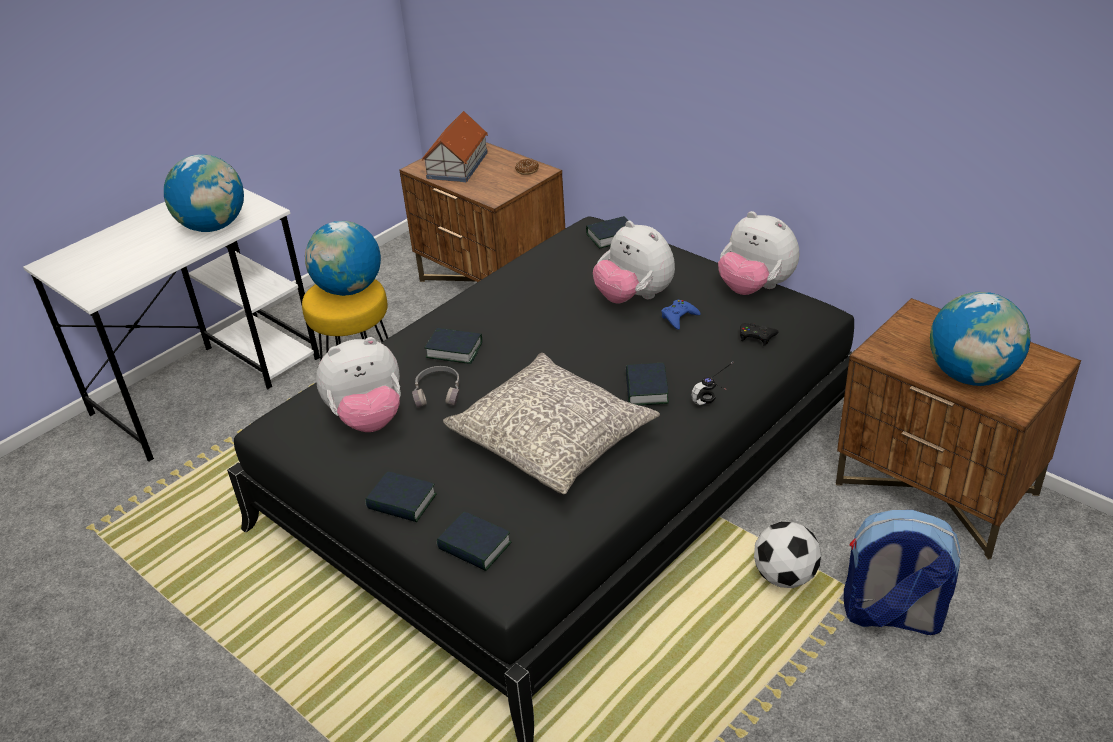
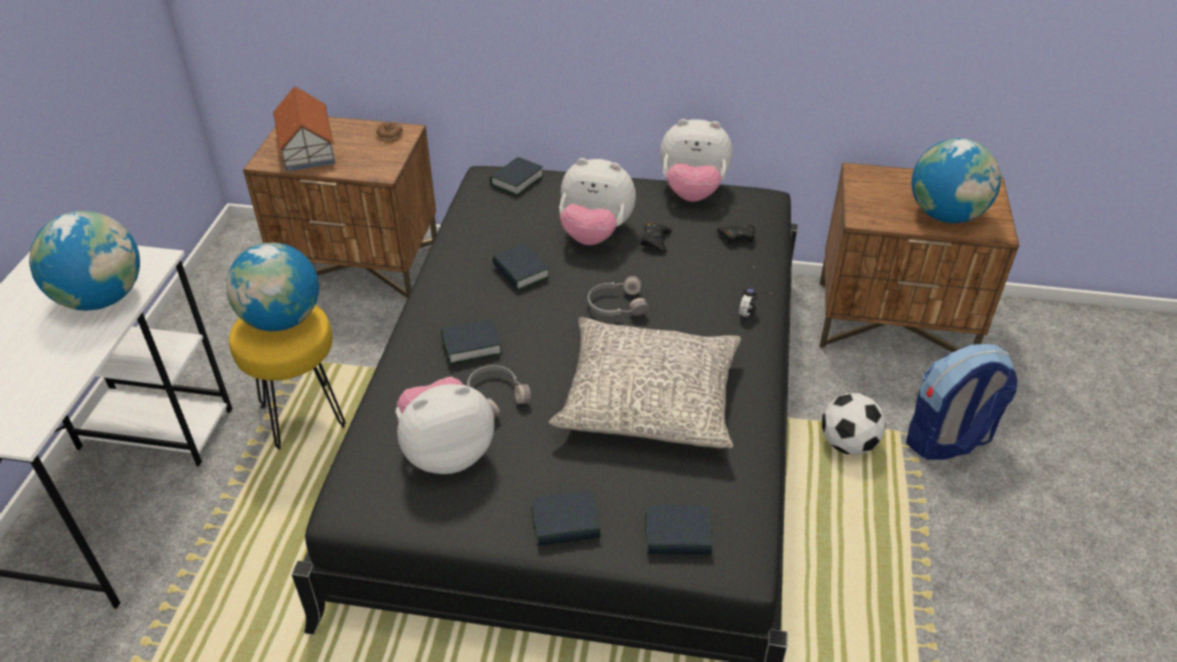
camera: 35 degrees left, 5 degrees up
plush toy [316,337,401,432] -> plush toy turned 150 degrees counterclockwise [396,377,494,474]
book [626,363,669,405] -> book moved to [492,243,550,291]
blue game controller [661,300,701,330] -> black game controller [640,223,672,252]
none -> grey headphones [588,276,649,316]

